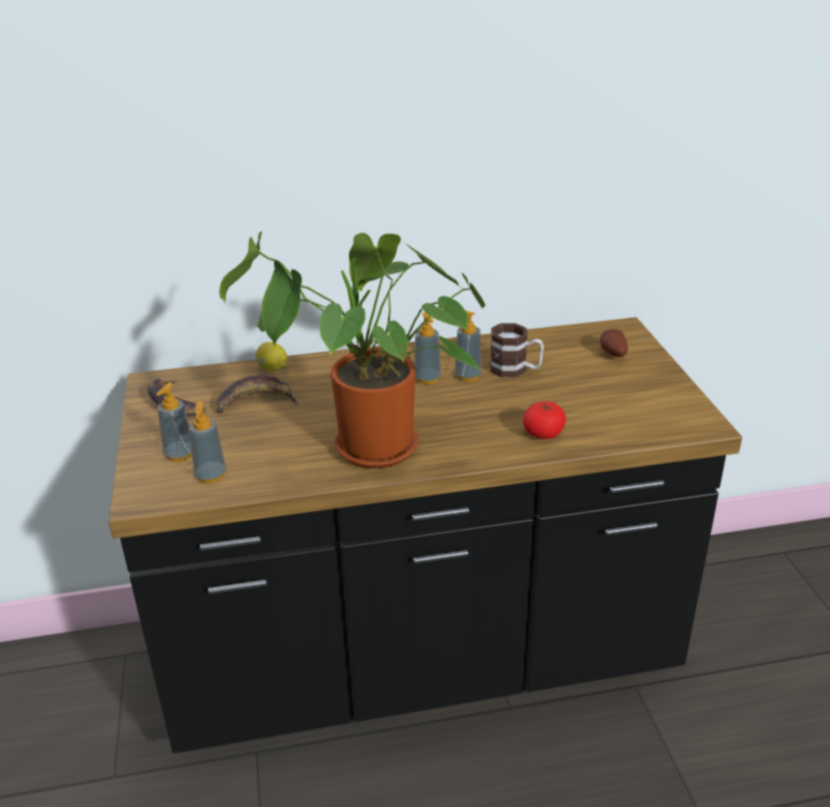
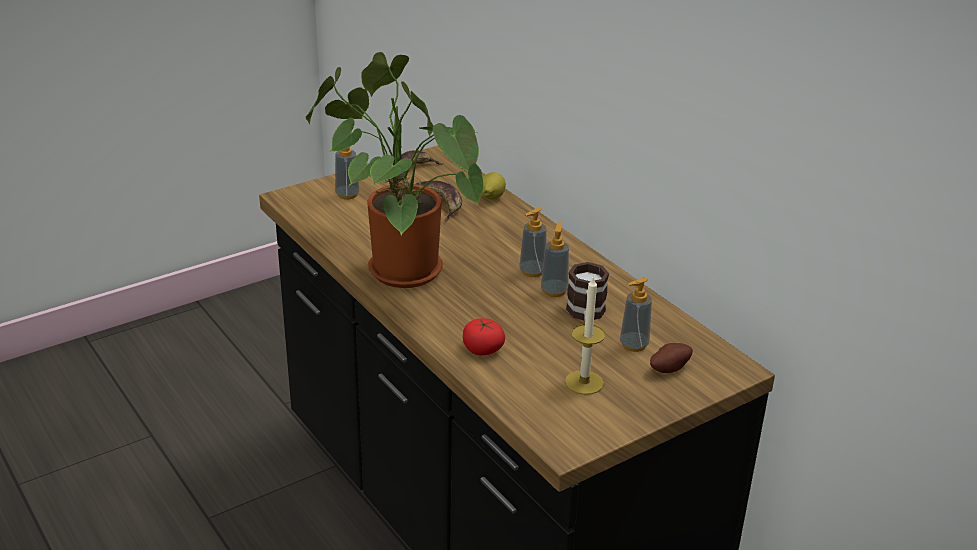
camera: 65 degrees right, 0 degrees up
soap dispenser [189,402,226,483] -> soap dispenser moved to [620,277,652,352]
none -> candle [565,276,606,395]

